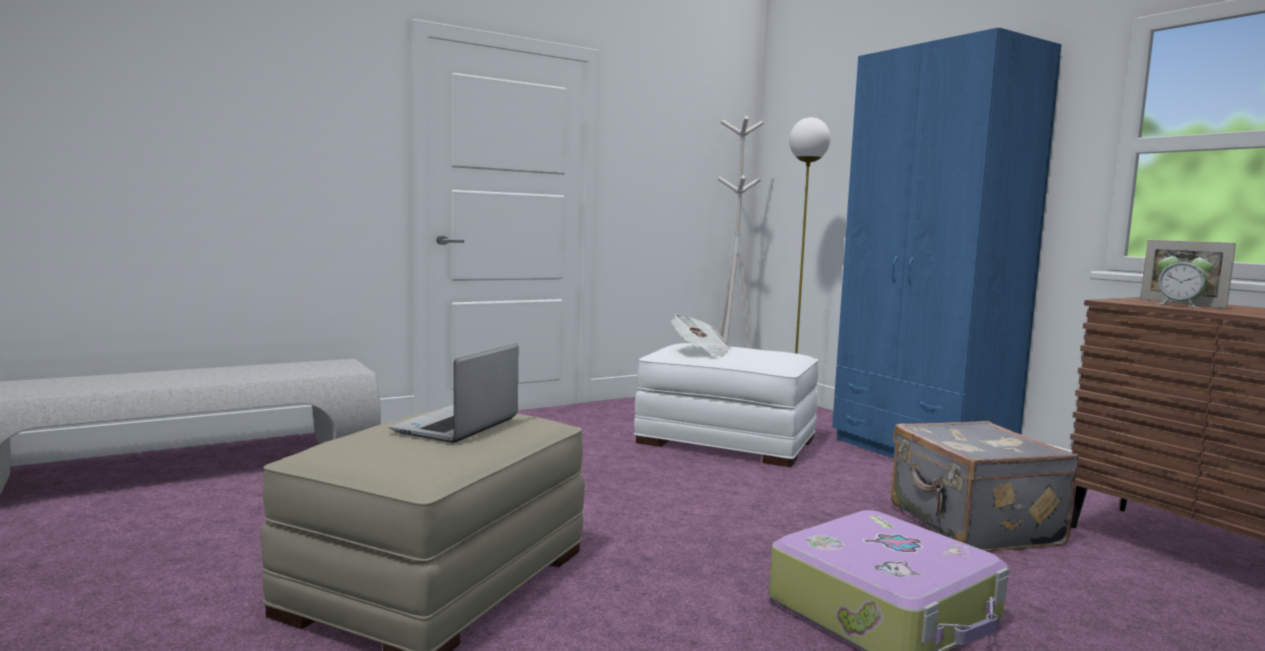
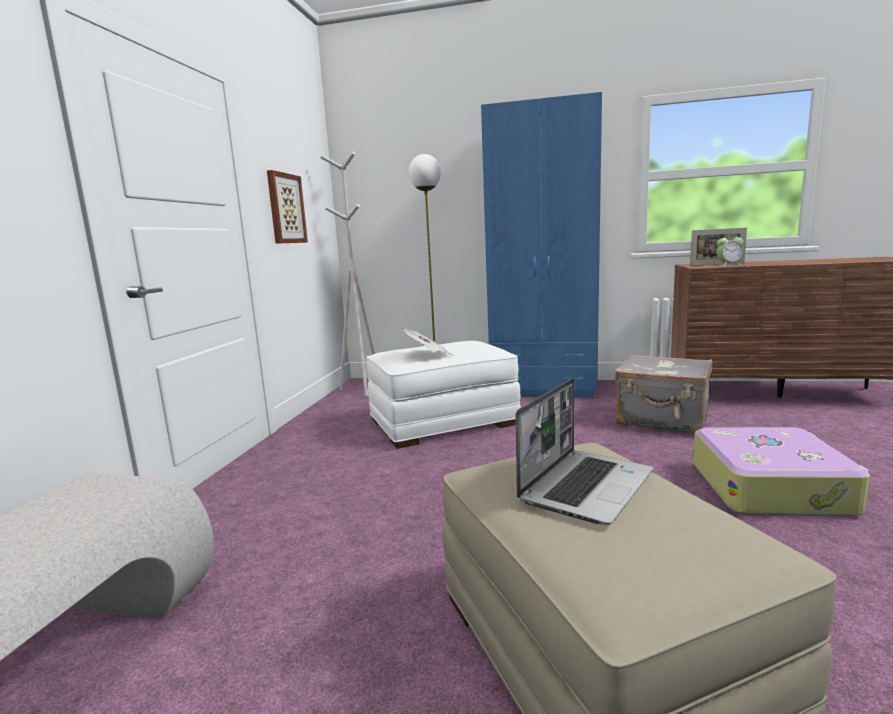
camera: 45 degrees left, 5 degrees up
laptop [389,343,518,443] -> laptop turned 120 degrees counterclockwise [515,378,653,525]
none -> picture [267,170,308,244]

